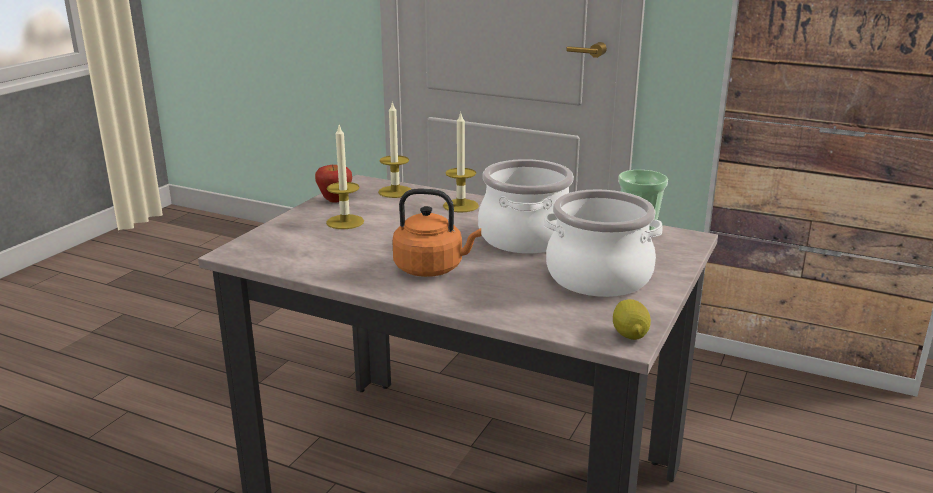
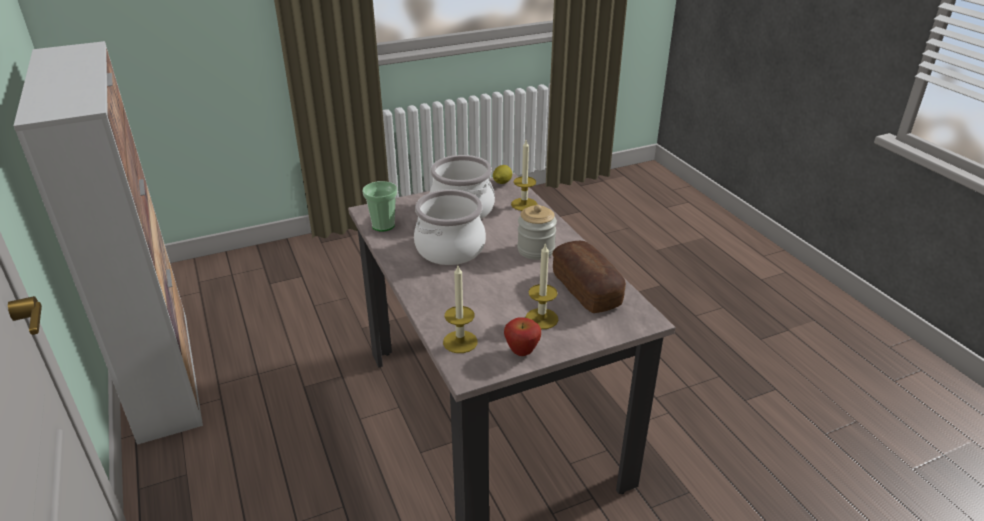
camera: 140 degrees left, 10 degrees up
orange kettle [392,188,481,277] -> jar [517,205,557,260]
candle [443,112,479,213] -> candle moved to [511,140,537,211]
none -> bread [552,241,626,313]

